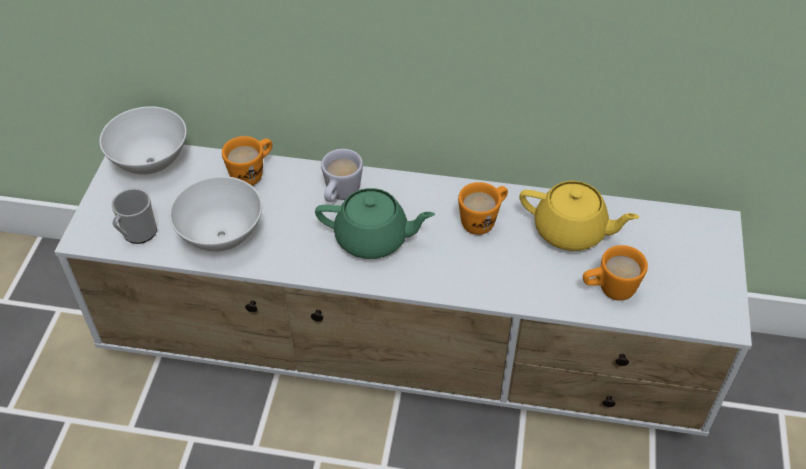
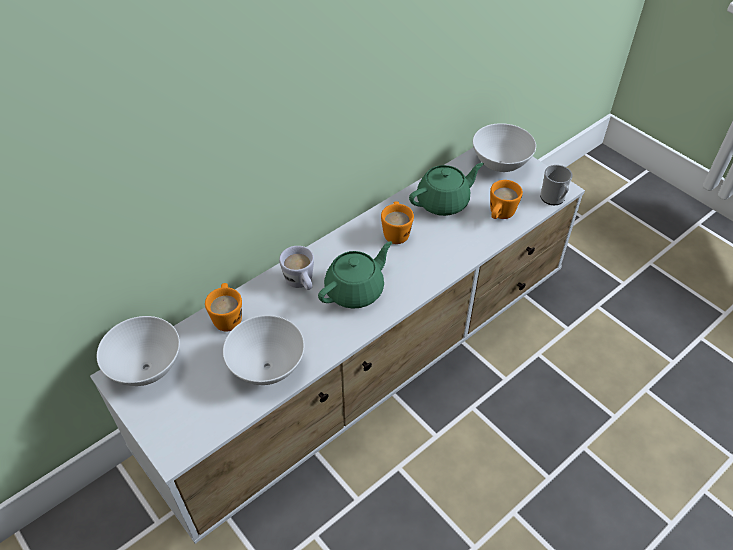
camera: 50 degrees left, 0 degrees up
mug [111,188,157,244] -> mug moved to [540,165,573,205]
yellow teapot [519,181,640,251] -> green teapot [409,163,484,216]
none -> white bowl [473,123,536,172]

